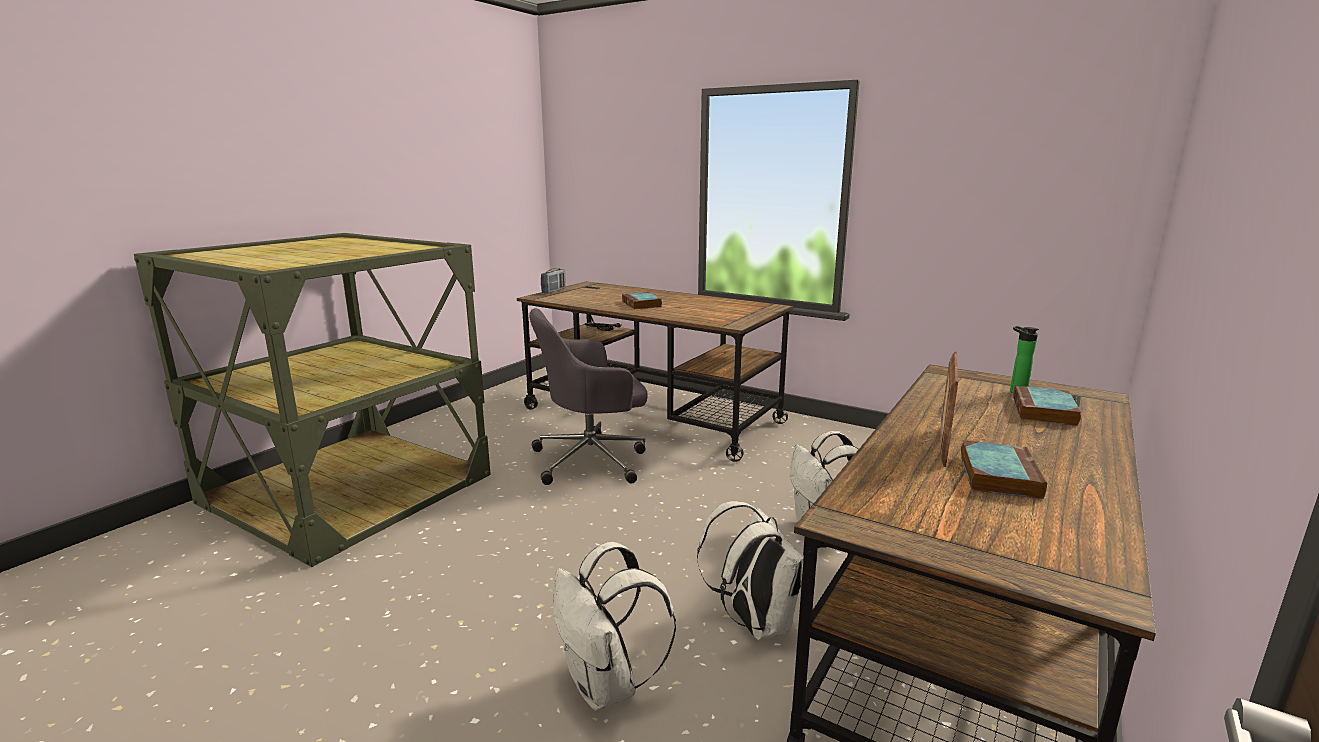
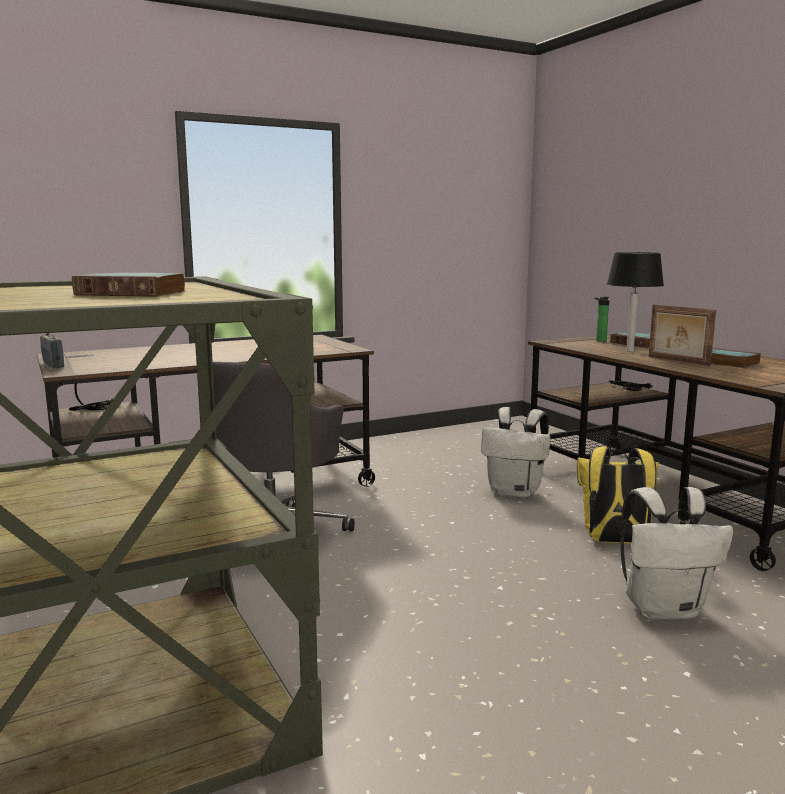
camera: 60 degrees left, 5 degrees down
book [622,292,662,309] -> book moved to [72,272,186,297]
white backpack [697,501,804,640] -> yellow backpack [577,446,659,544]
none -> black table lamp [607,252,664,352]

